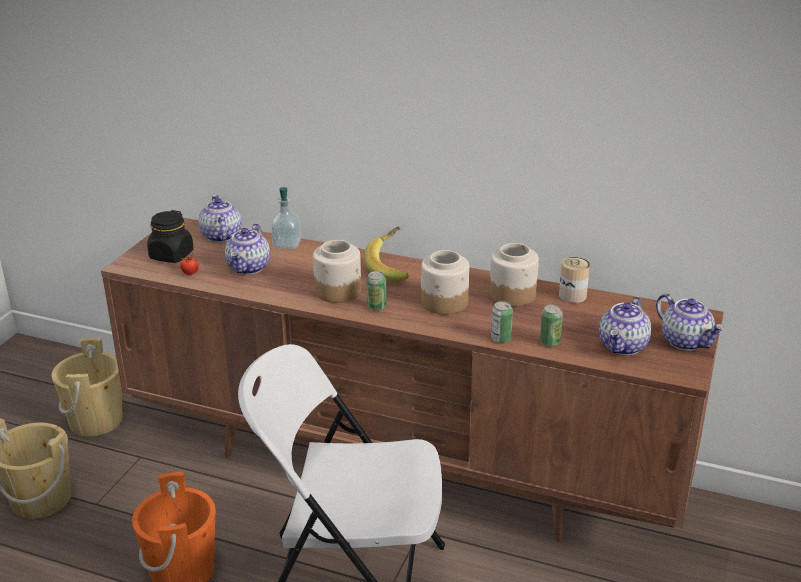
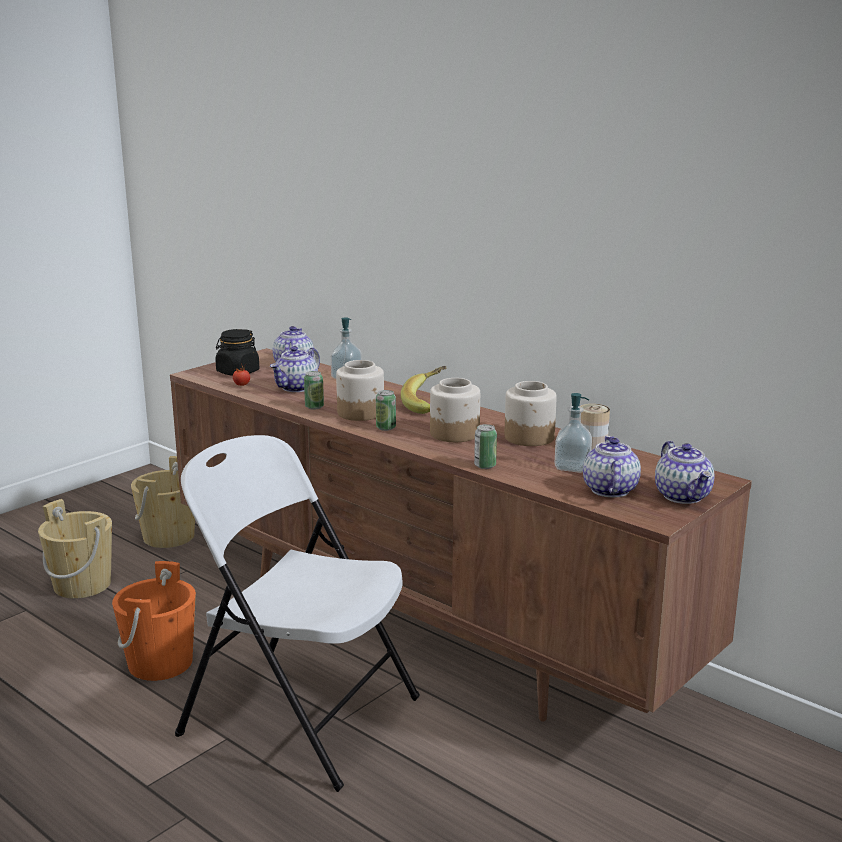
camera: 20 degrees right, 10 degrees down
can [540,304,563,346] -> can moved to [304,371,324,410]
teapot [599,296,652,355] -> teapot turned 135 degrees clockwise [583,436,641,498]
none -> soap dispenser [555,393,592,473]

